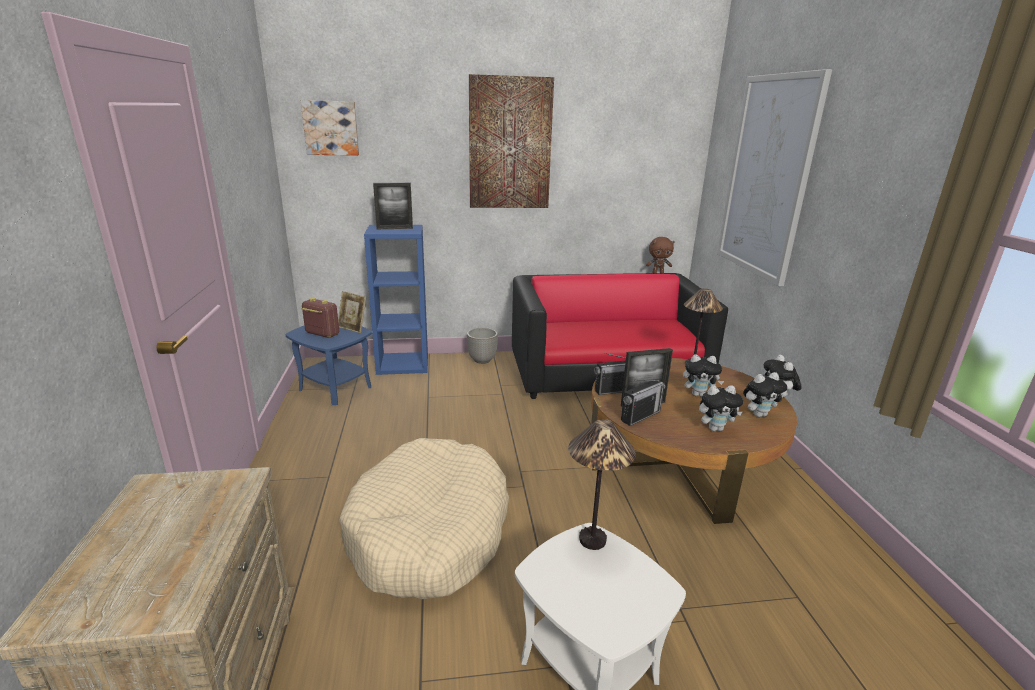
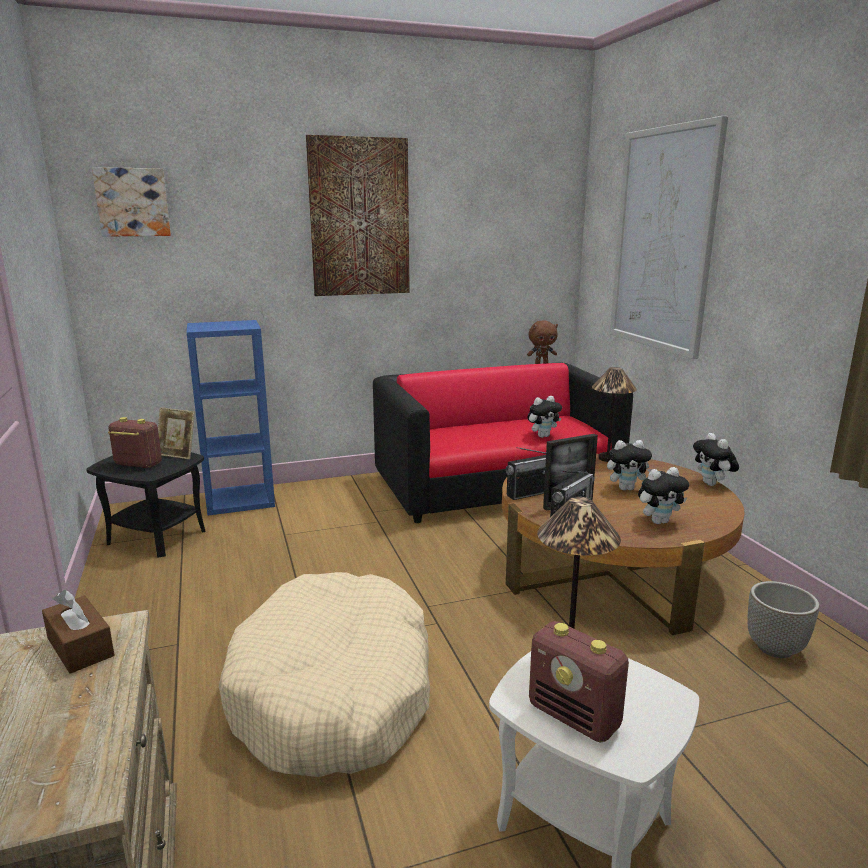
camera: 10 degrees left, 5 degrees down
blue side table [286,326,372,405] -> black side table [86,452,206,558]
picture frame [373,183,413,229] -> none
planter [467,328,498,364] -> planter moved to [747,581,820,658]
plush toy [743,372,787,417] -> plush toy moved to [527,396,562,438]
none -> brown tissue box [42,590,114,674]
none -> radio [529,621,629,743]

